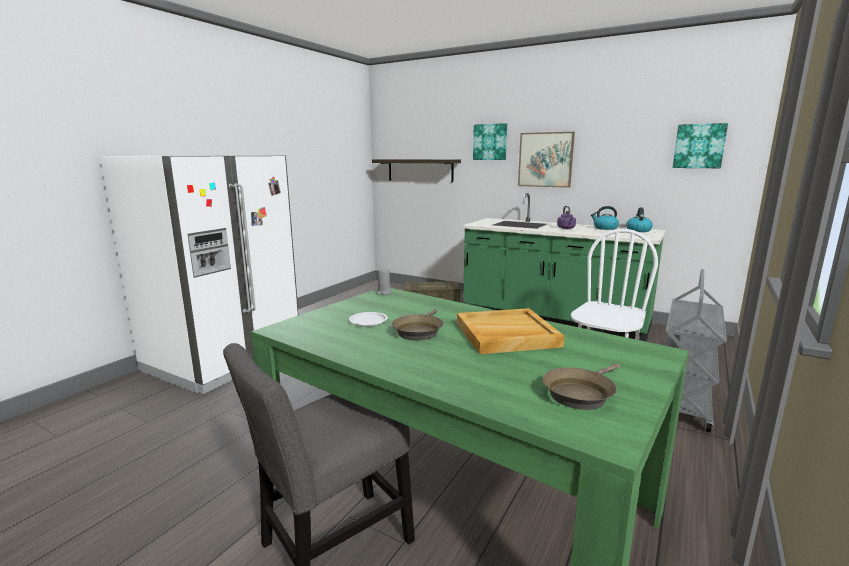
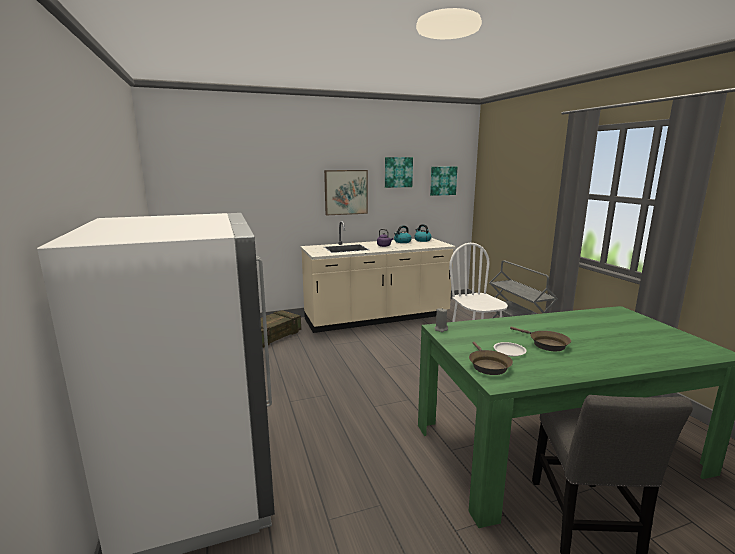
camera: 50 degrees left, 0 degrees up
shelf [372,159,461,182] -> none
beige tray [457,308,565,354] -> none
green counter [462,193,666,341] -> beige counter [301,221,456,333]
picture [473,123,507,160] -> picture moved to [385,157,413,188]
brown frying pan [543,363,620,410] -> brown frying pan moved to [469,342,513,375]

